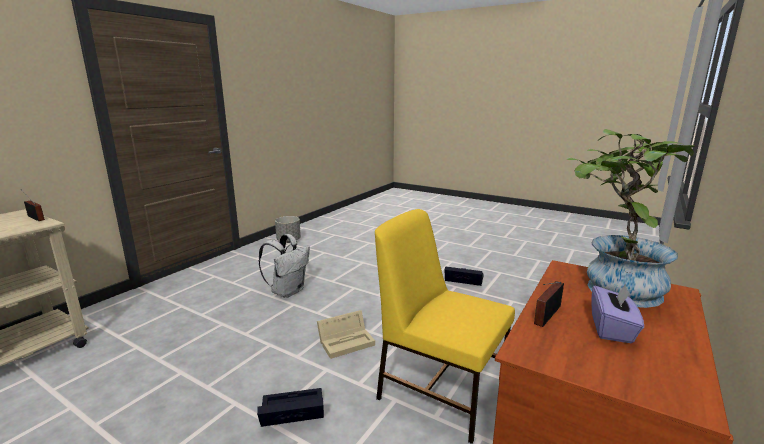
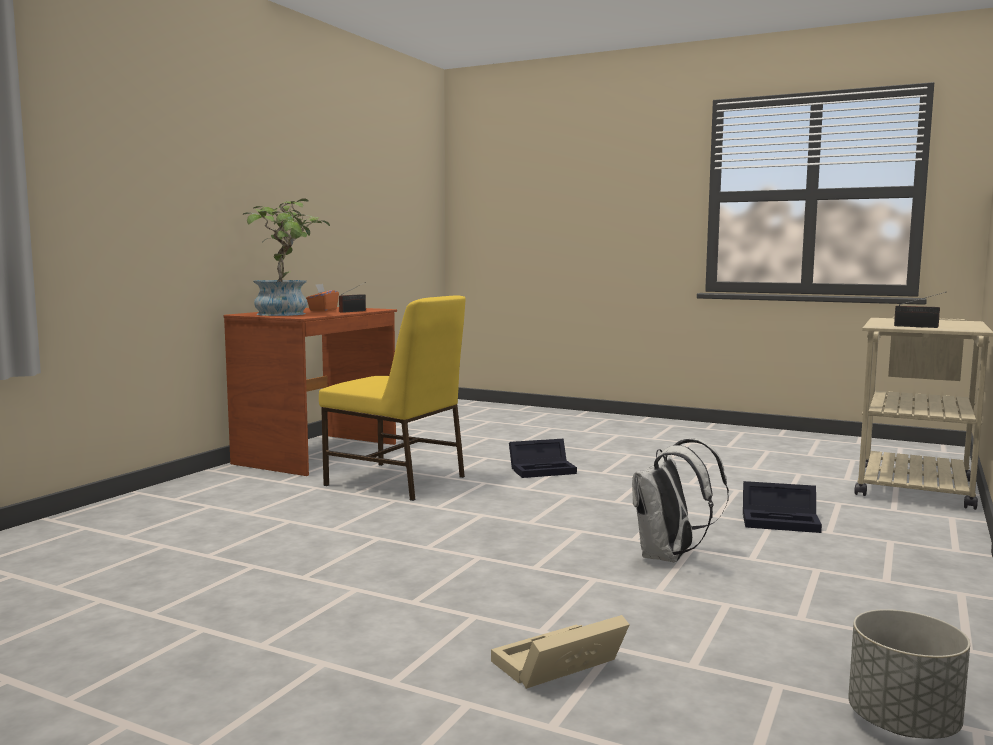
camera: 175 degrees right, 10 degrees down
beige storage box [317,310,375,359] -> beige storage box moved to [491,615,630,689]
black storage box [444,266,484,286] -> black storage box moved to [743,481,822,533]
purple tissue box [591,283,644,343] -> orange tissue box [306,284,339,311]

